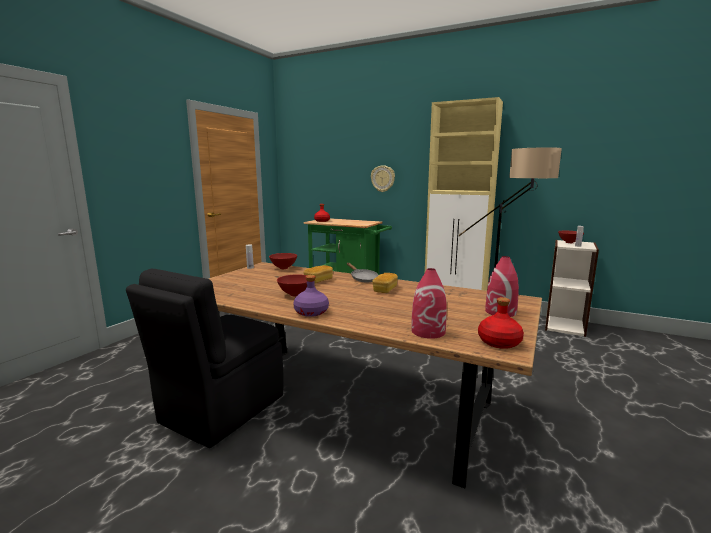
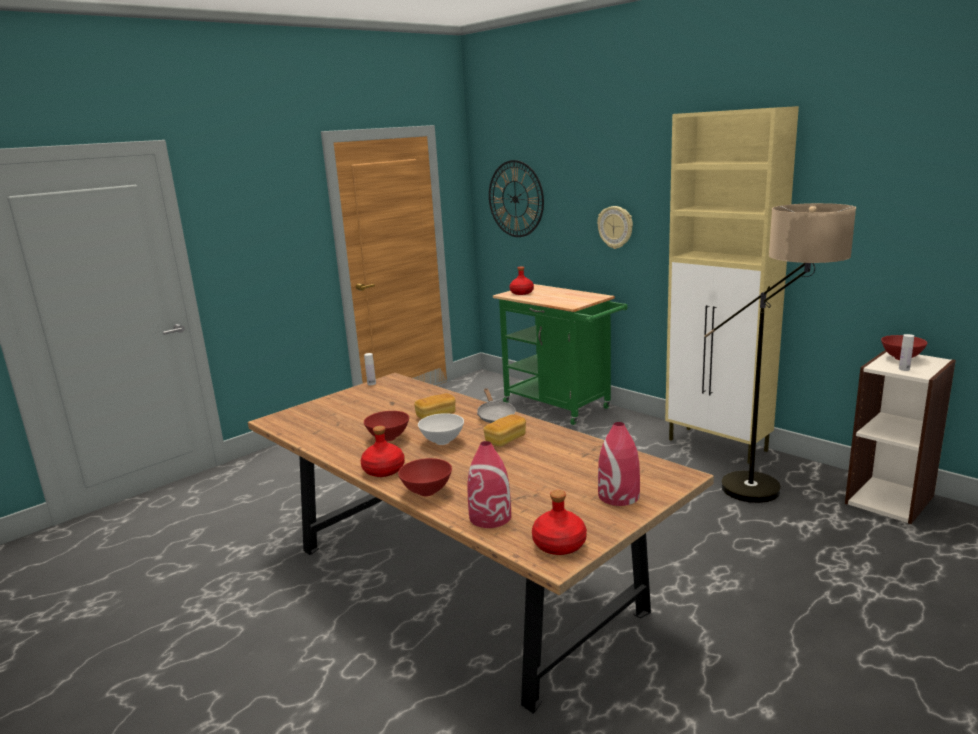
camera: 20 degrees right, 5 degrees up
black chair [126,268,284,448] -> none
red bowl [269,253,297,269] -> red bowl moved to [398,458,452,496]
purple bottle [293,275,329,317] -> red bottle [361,426,405,477]
none -> white bowl [418,413,464,445]
none -> wall clock [489,160,544,237]

